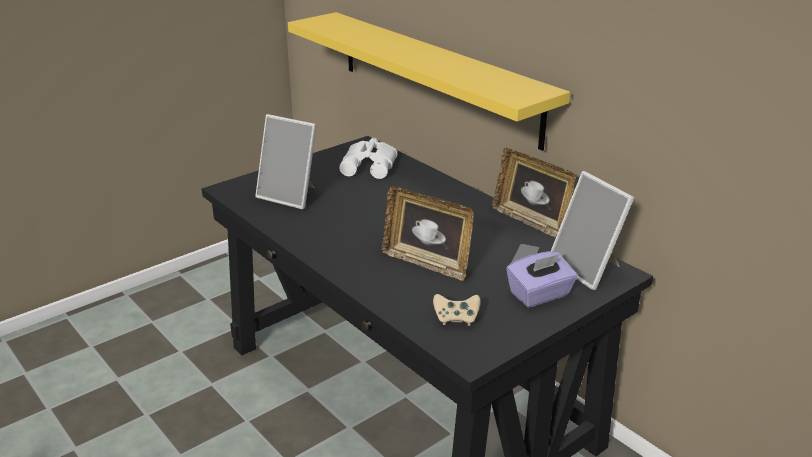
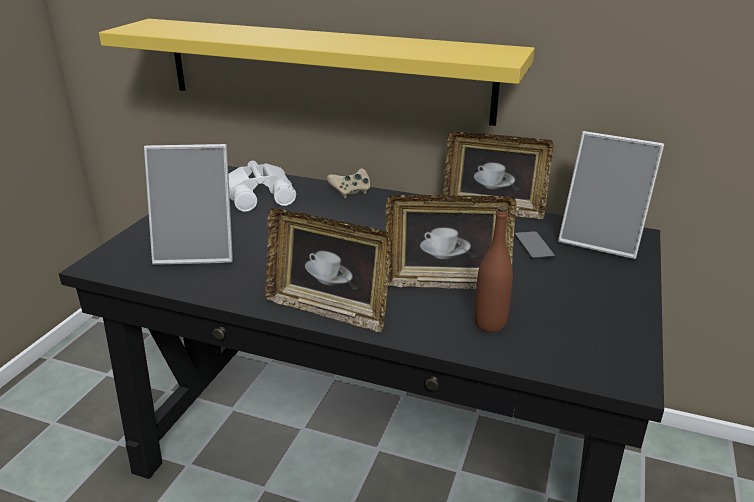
camera: 30 degrees left, 0 degrees up
beige game controller [433,294,481,326] -> beige game controller moved to [327,168,370,198]
purple tissue box [506,251,578,307] -> none
none -> picture frame [265,209,391,333]
none -> brown bottle [475,206,513,332]

